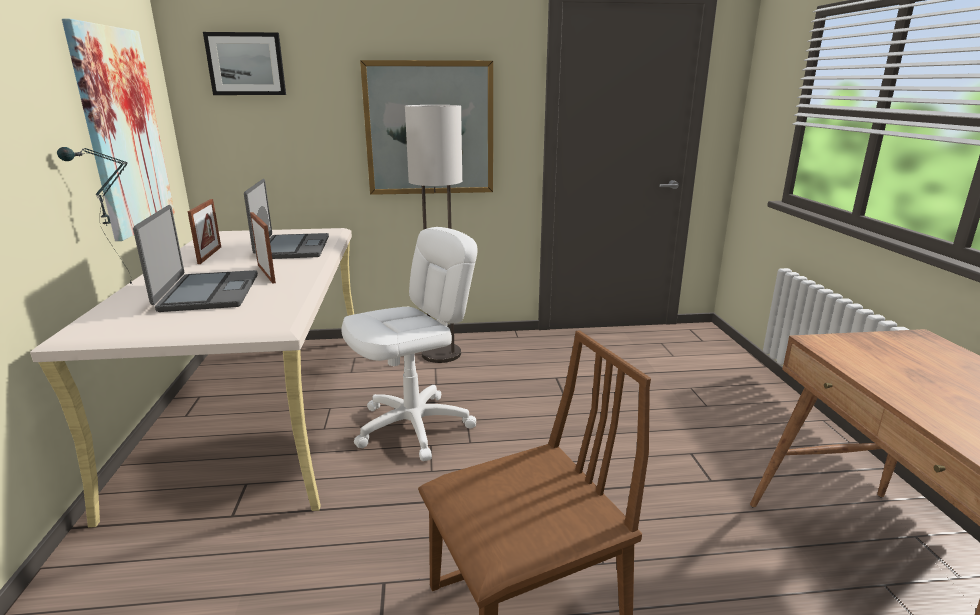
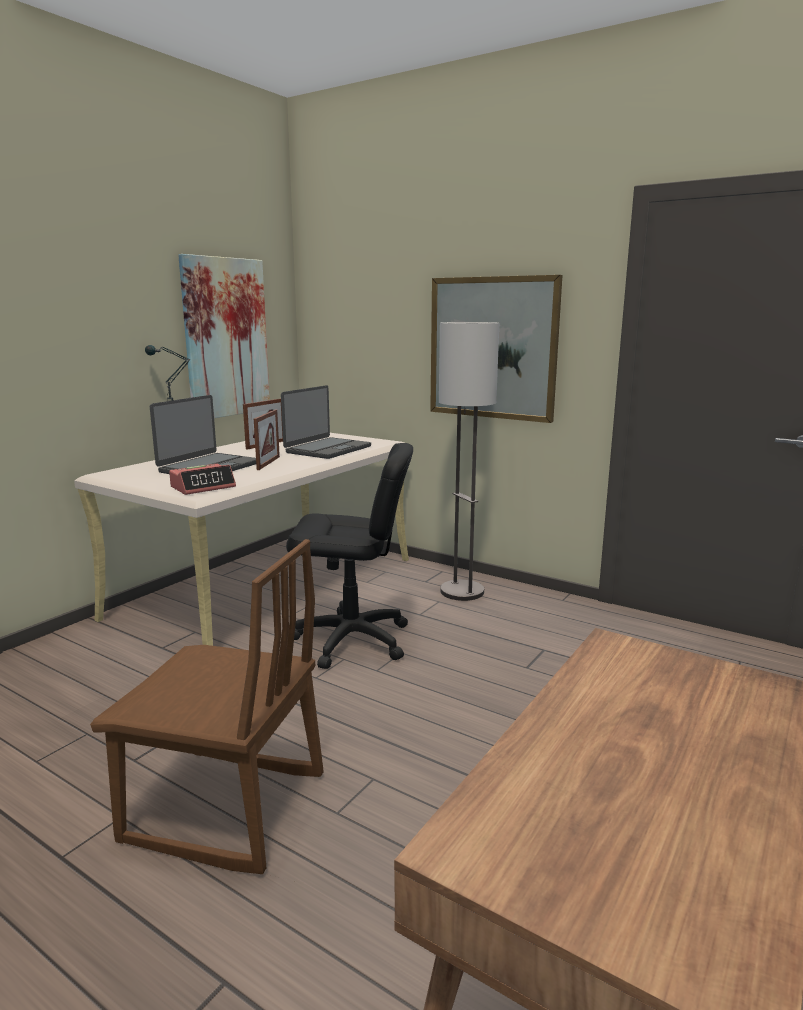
camera: 40 degrees right, 5 degrees down
picture [203,32,286,95] -> none
white office chair [341,227,478,461] -> black office chair [286,443,413,669]
none -> alarm clock [169,464,236,495]

